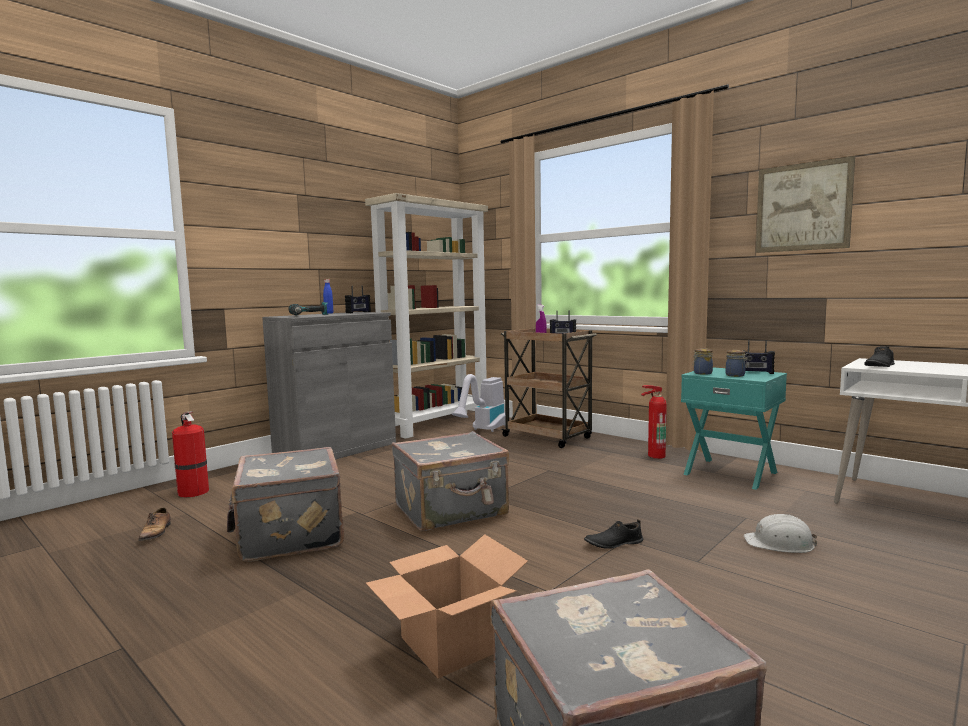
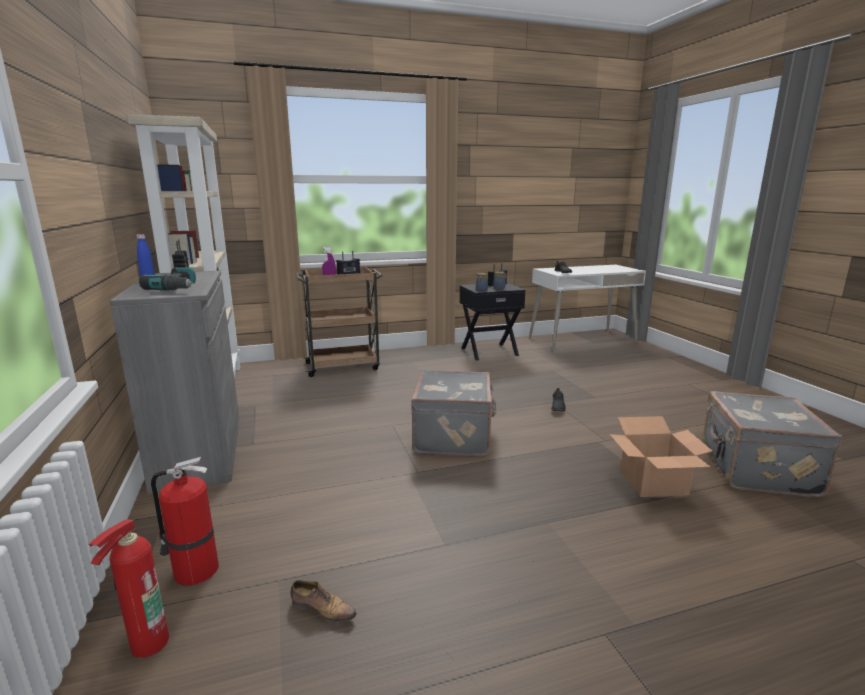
camera: 60 degrees left, 10 degrees up
grey suitcase [227,447,344,562] -> none
vacuum cleaner [451,374,506,432] -> none
fire extinguisher [641,385,667,459] -> fire extinguisher moved to [89,520,169,658]
turquoise nightstand [681,367,787,490] -> black nightstand [460,283,526,361]
white hard hat [744,514,817,553] -> none
picture [756,156,855,253] -> none

